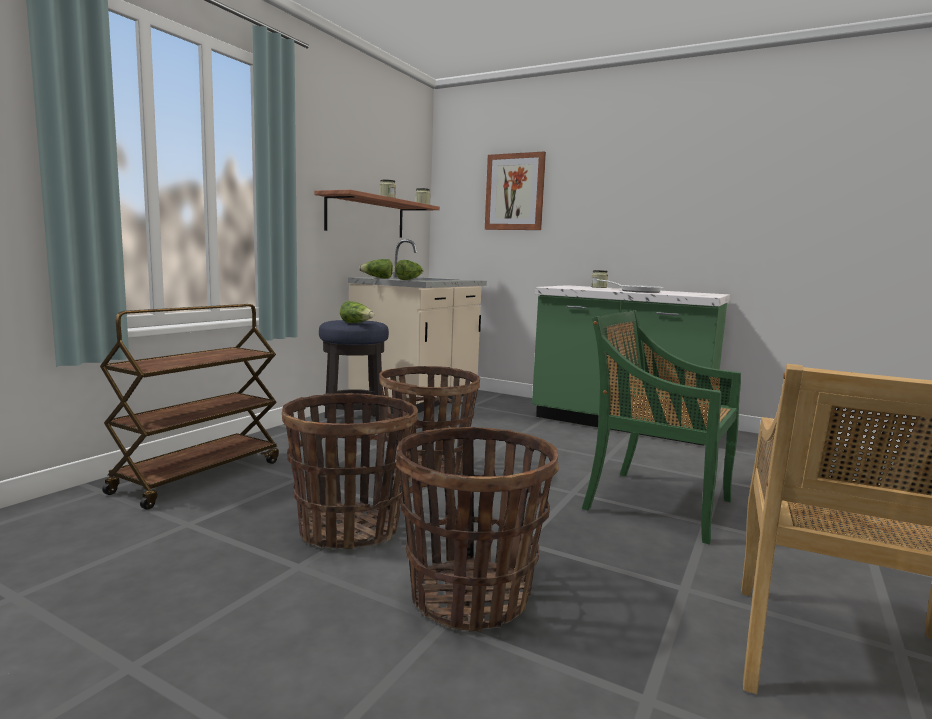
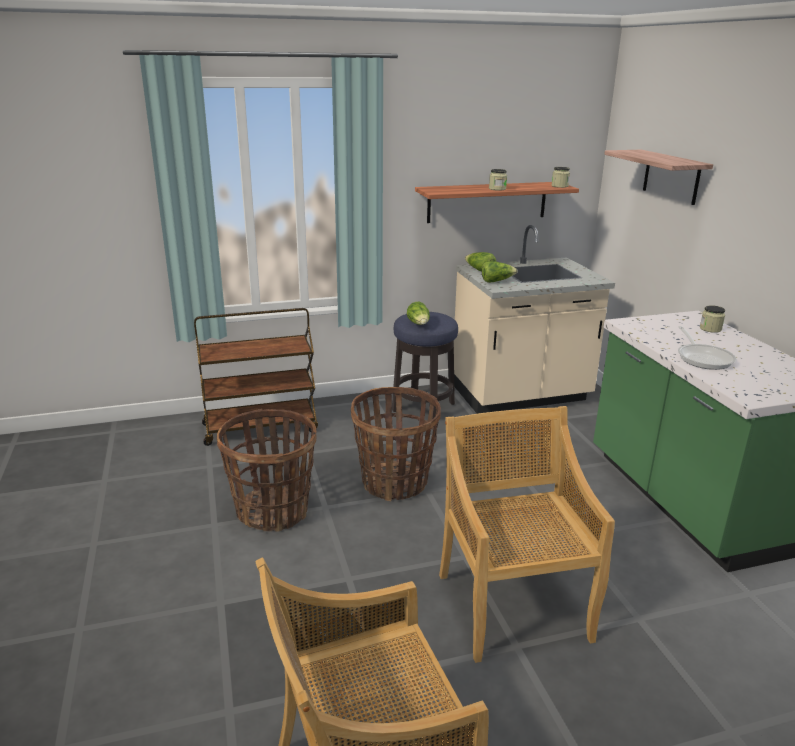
camera: 45 degrees right, 15 degrees up
basket [396,427,559,632] -> none
picture [485,152,546,230] -> shelf [604,150,713,205]
green chair [582,310,741,545] -> beige chair [439,406,615,663]

